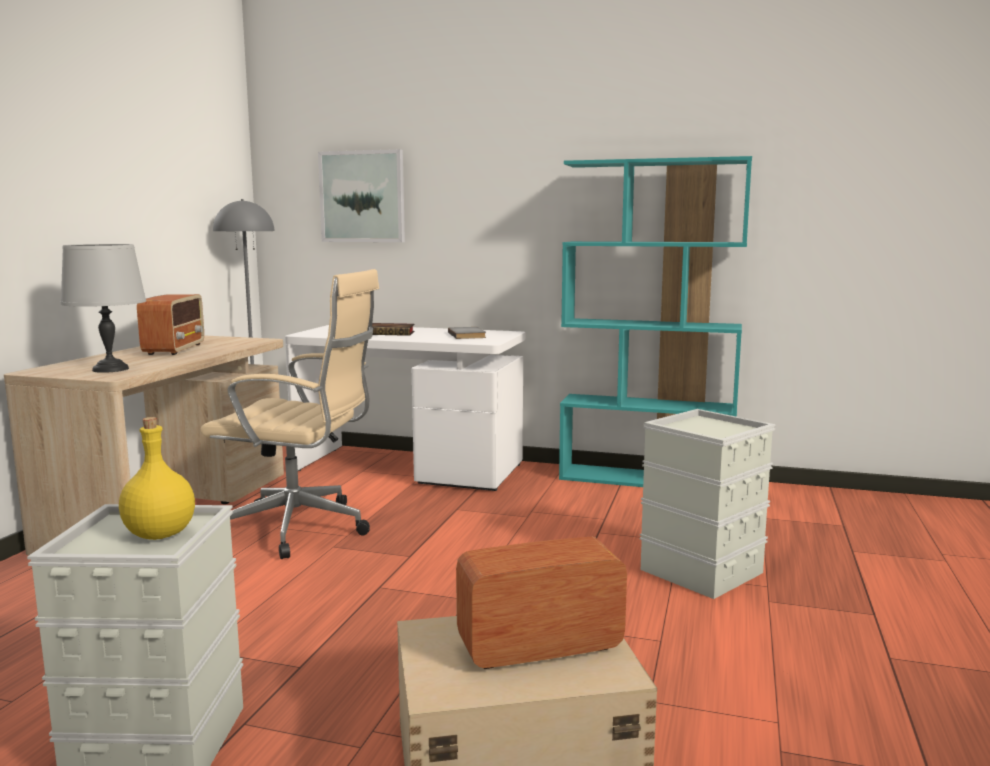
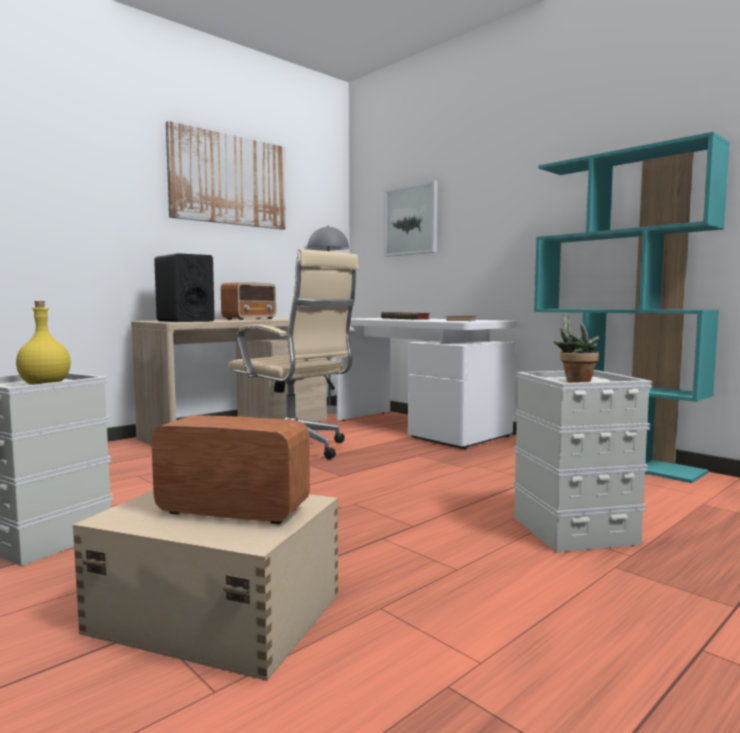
camera: 30 degrees right, 5 degrees down
grey table lamp [61,244,146,373] -> black speaker [154,253,215,322]
none -> picture [166,121,286,230]
none -> potted plant [554,315,600,383]

